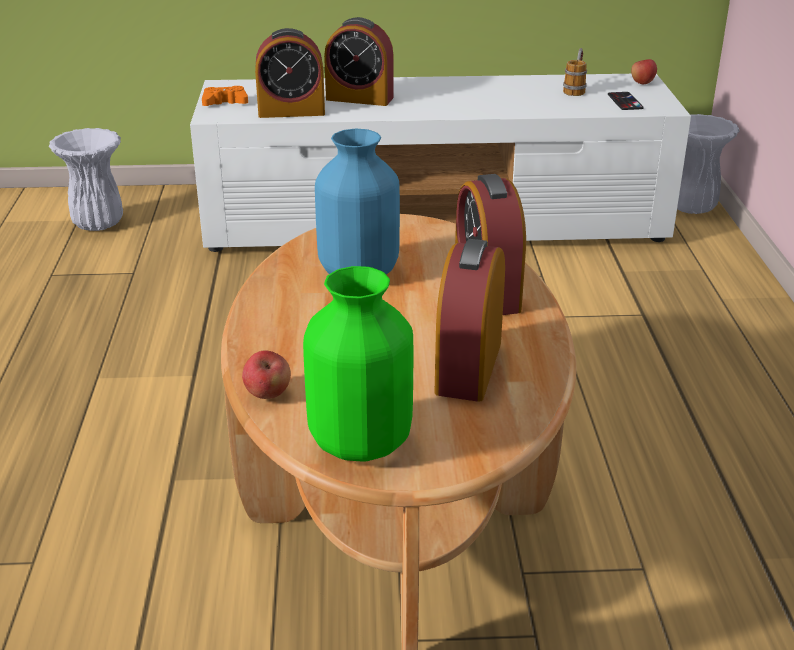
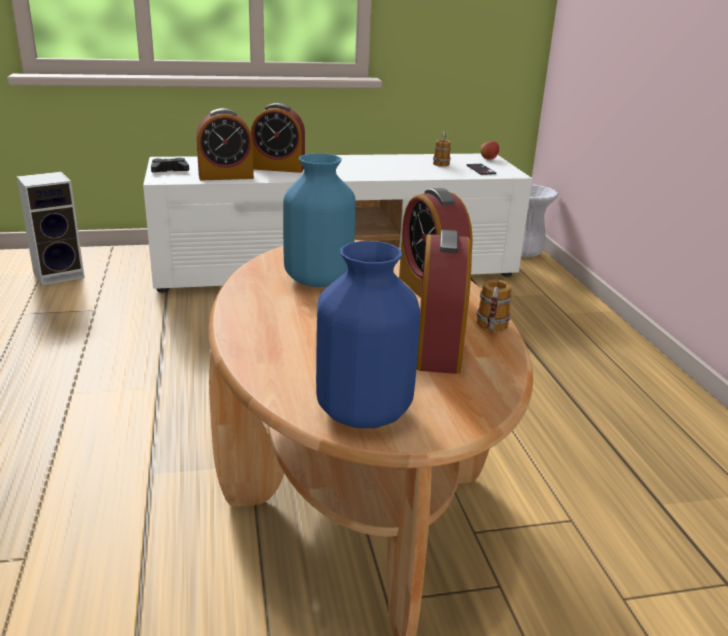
camera: 10 degrees left, 5 degrees down
white vase [49,128,123,231] -> speaker [17,172,85,286]
orange game controller [202,86,248,106] -> black game controller [151,158,189,173]
apple [242,350,291,399] -> none
green vase [303,266,413,462] -> blue vase [316,241,420,428]
none -> mug [477,279,512,332]

